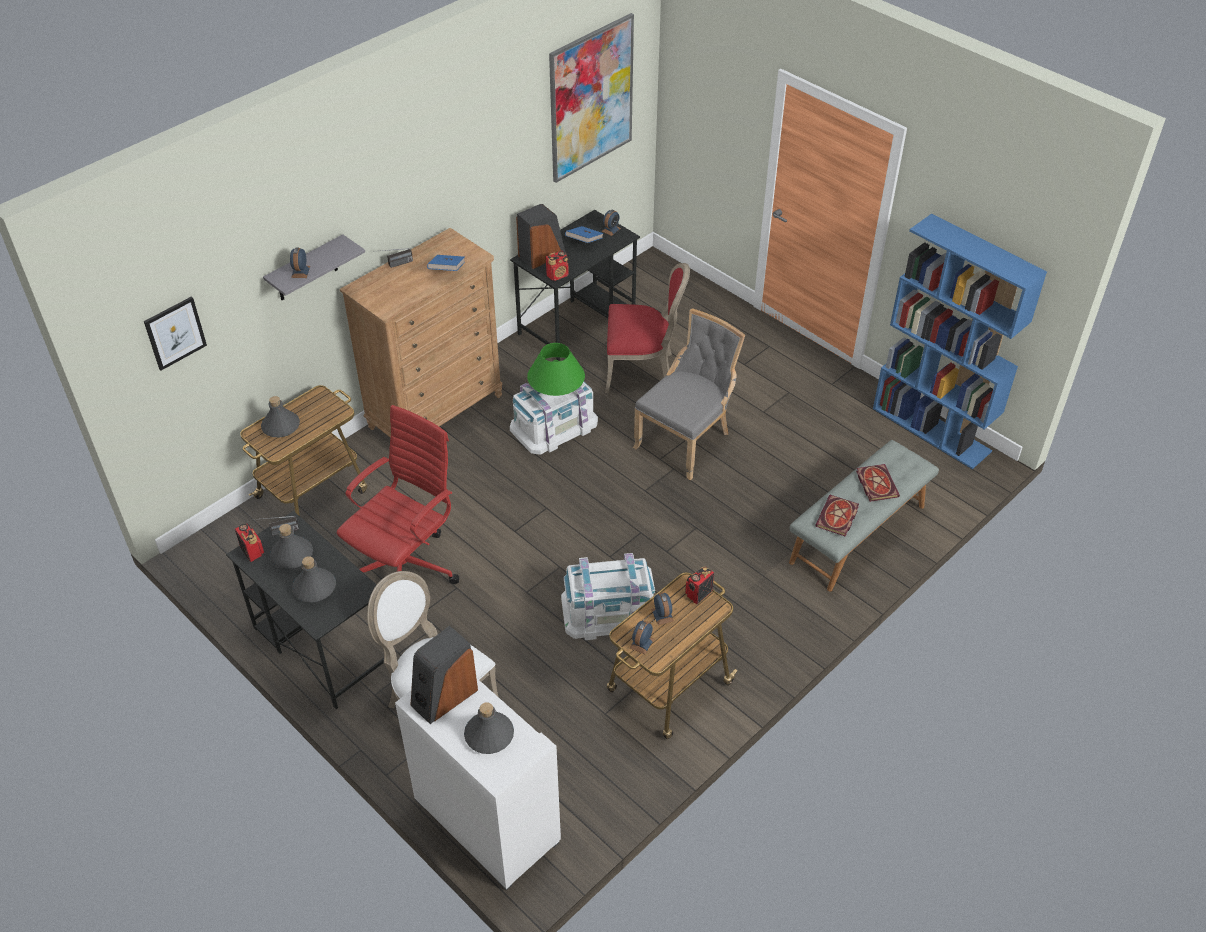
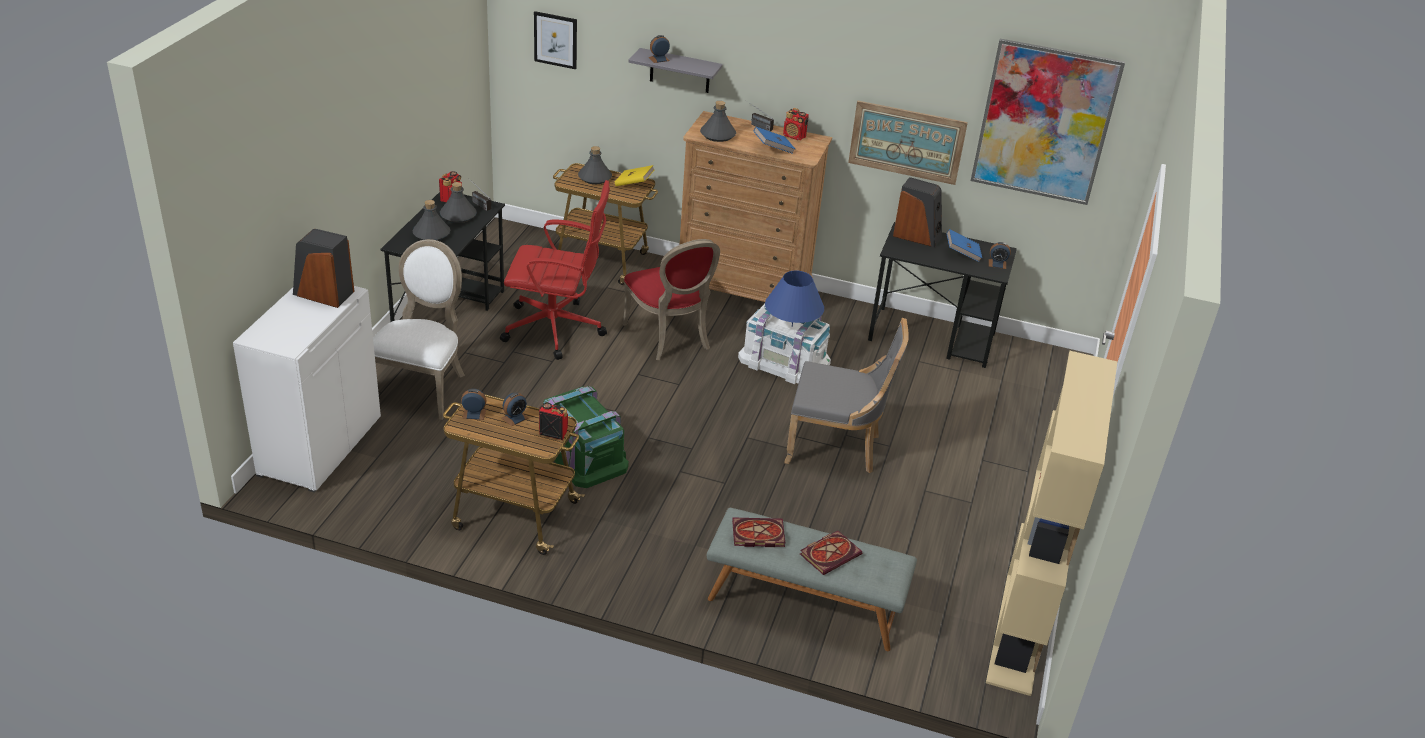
camera: 60 degrees right, 10 degrees down
grey bottle [464,702,514,754] -> grey bottle moved to [700,101,736,142]
green table lamp [527,343,585,396] -> blue table lamp [765,271,824,327]
radio [546,251,569,281] -> radio moved to [783,108,809,140]
white storage box [561,553,655,640] -> green storage box [543,386,629,488]
red chair [605,263,690,393] -> red chair moved to [623,239,720,360]
blue bookcase [873,214,1047,469] -> beige bookcase [986,351,1117,696]
none -> yellow book [615,165,654,186]
none -> picture [848,101,968,185]

